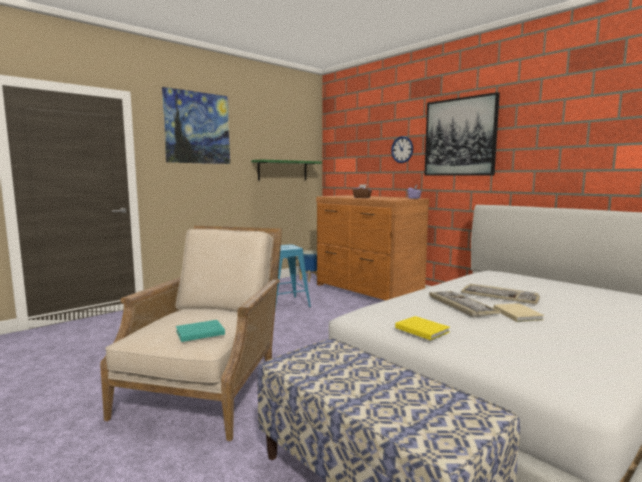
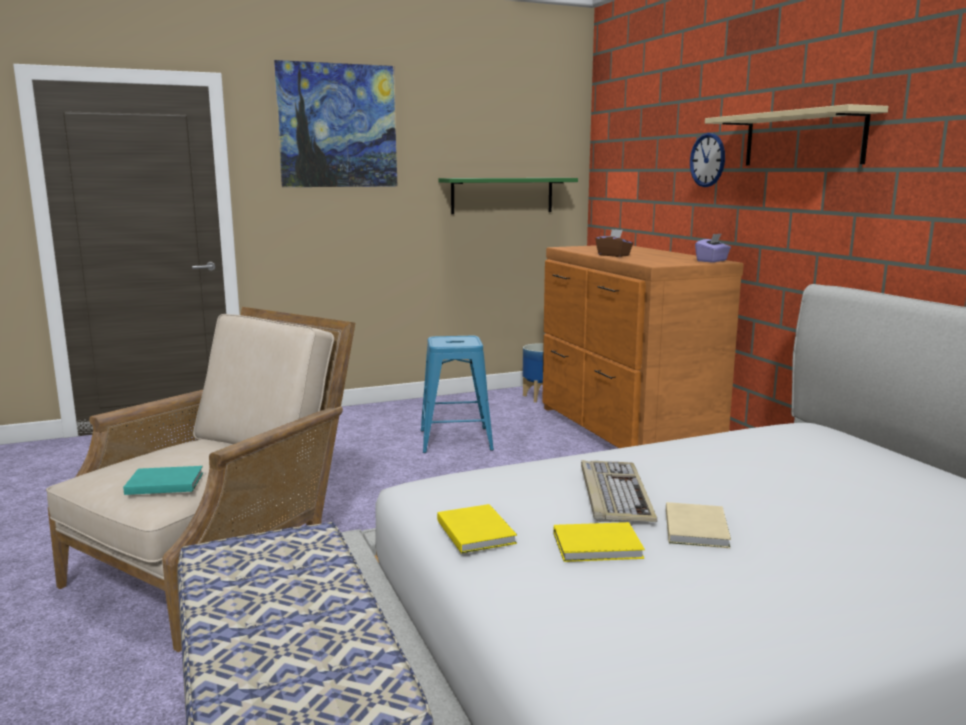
camera: 20 degrees right, 5 degrees up
picture [424,92,500,176] -> beige shelf [705,104,888,165]
keyboard [461,284,540,304] -> none
none -> yellow book [554,522,645,562]

